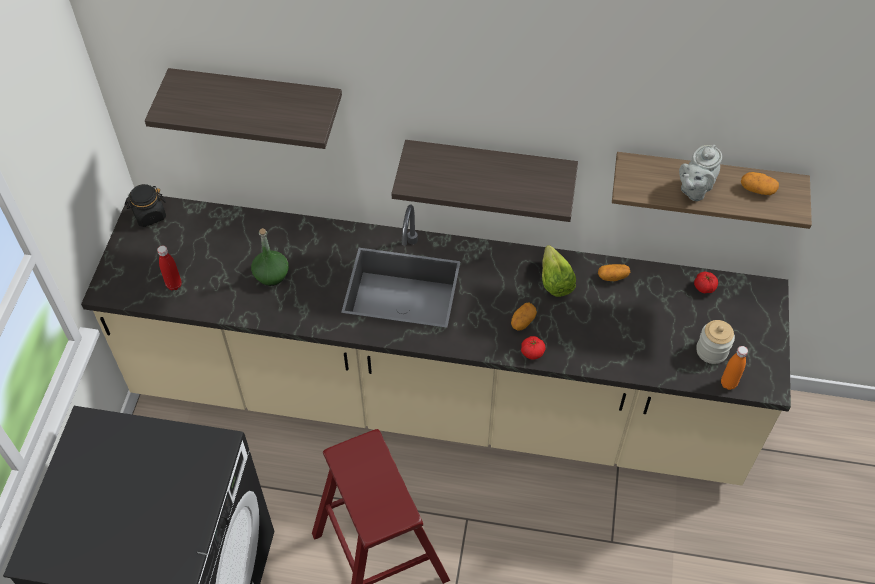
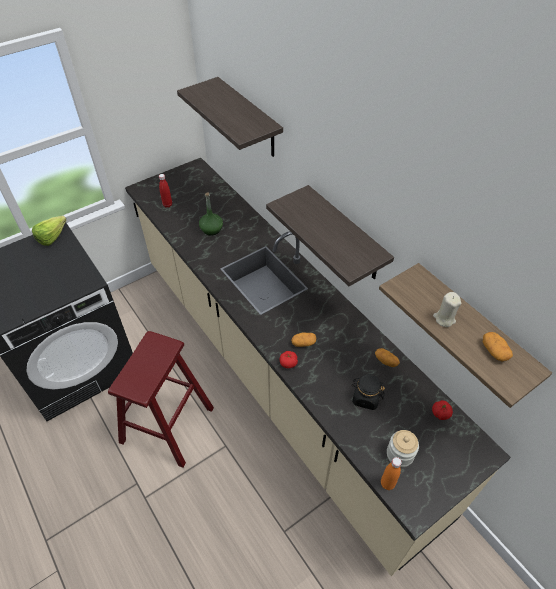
camera: 45 degrees right, 5 degrees down
black jar [125,184,166,227] -> black jar moved to [352,374,385,410]
lettuce [542,245,576,297] -> lettuce moved to [32,216,66,246]
grey teapot [679,145,722,201] -> beige candle [433,292,461,327]

